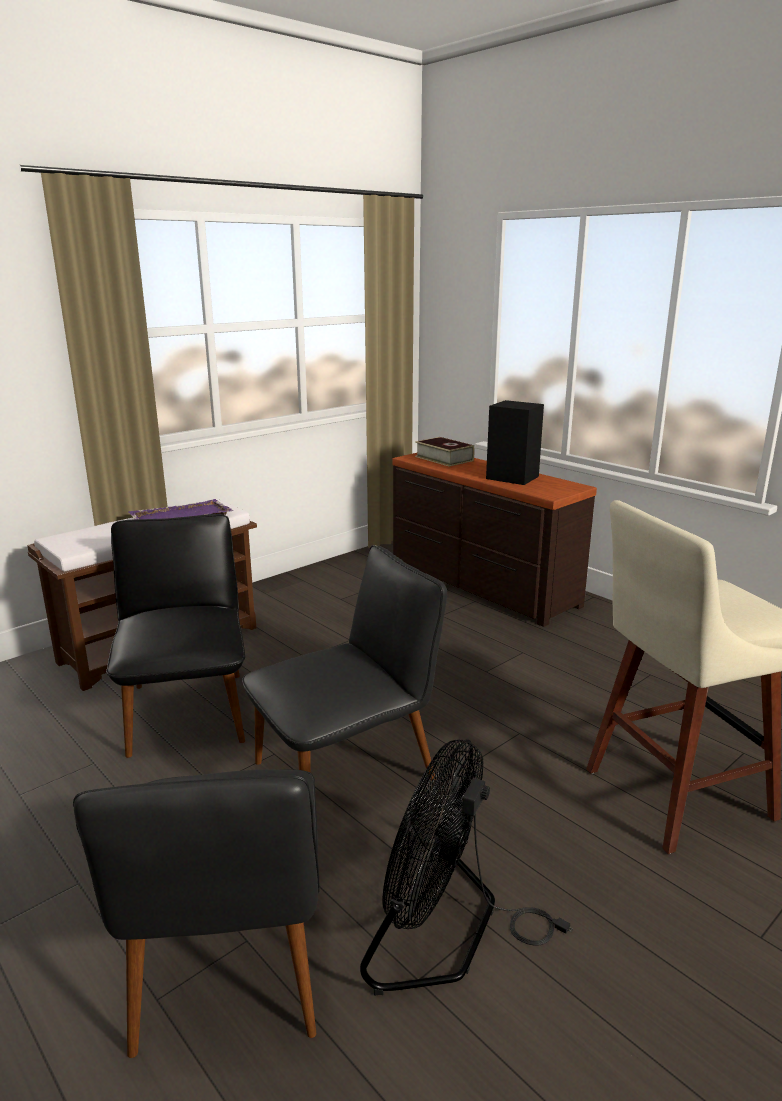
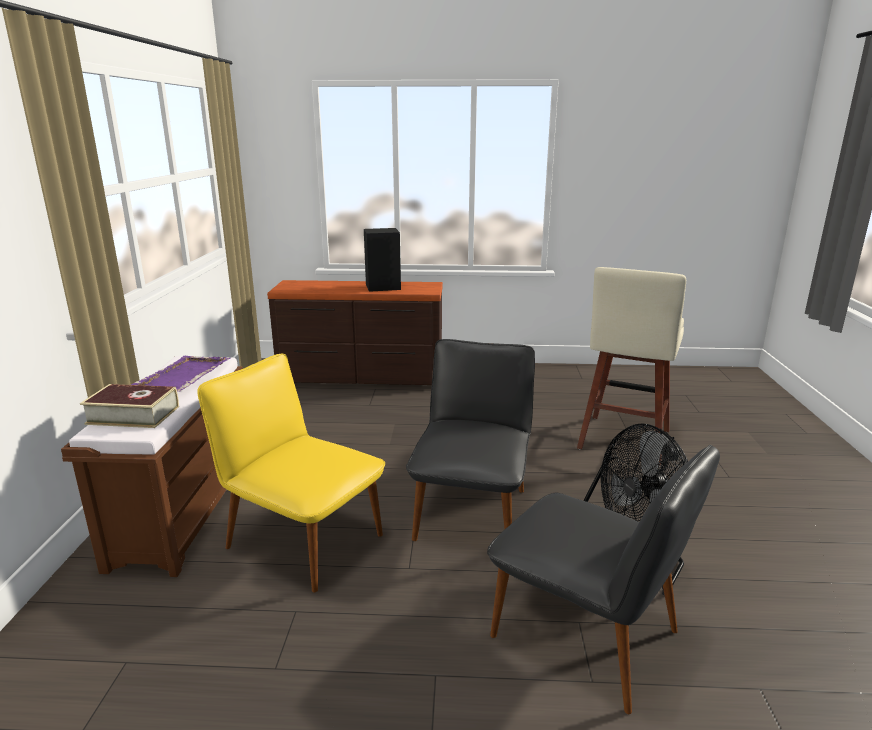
camera: 45 degrees left, 0 degrees up
black chair [106,514,245,758] -> yellow chair [198,354,385,593]
book [415,437,475,466] -> book moved to [80,384,179,428]

